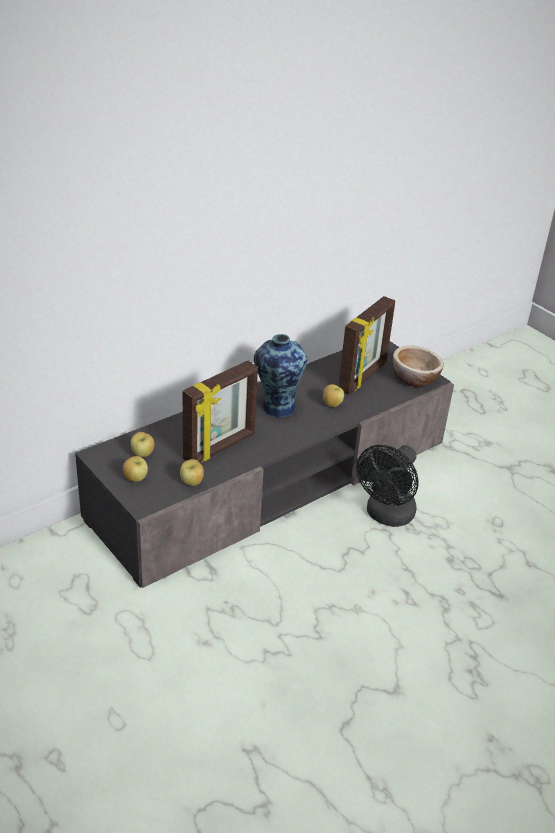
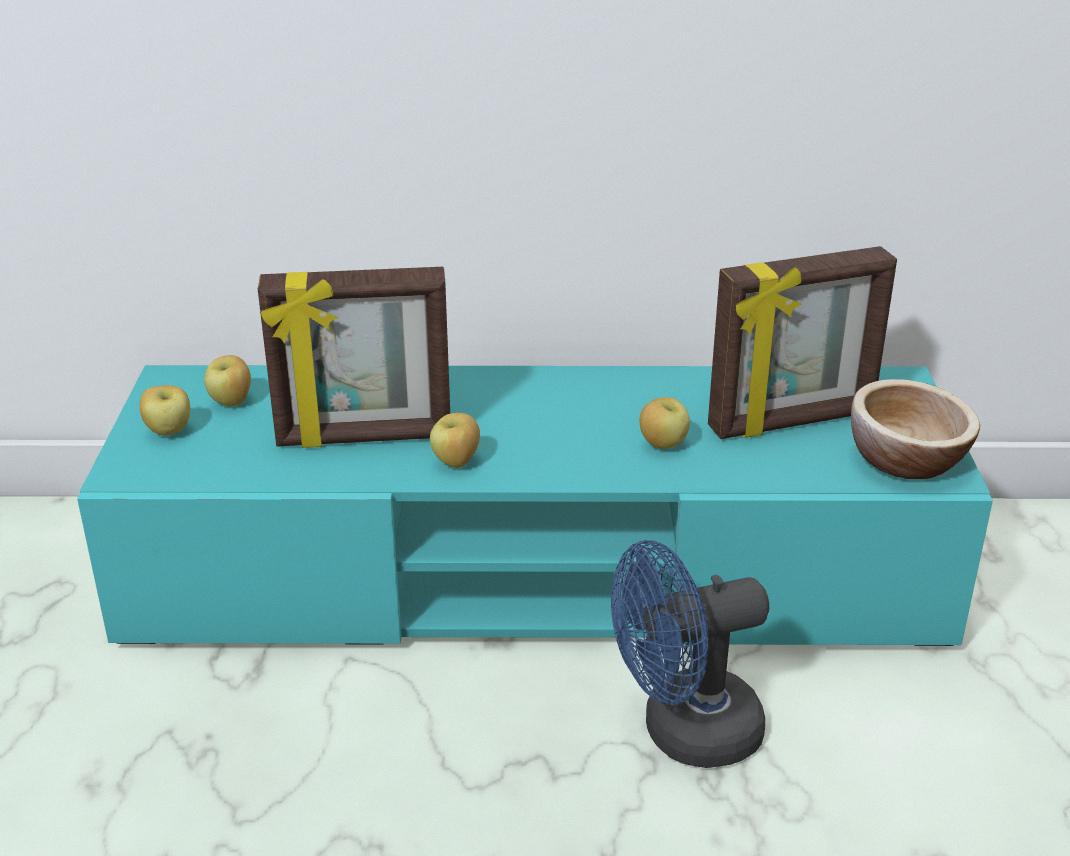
camera: 40 degrees right, 5 degrees down
grey tv stand [75,341,454,588] -> turquoise tv stand [77,365,993,646]
apple [180,459,204,486] -> apple moved to [430,413,480,468]
vase [254,334,307,418] -> none
black fan [357,445,419,527] -> blue fan [611,540,769,768]

